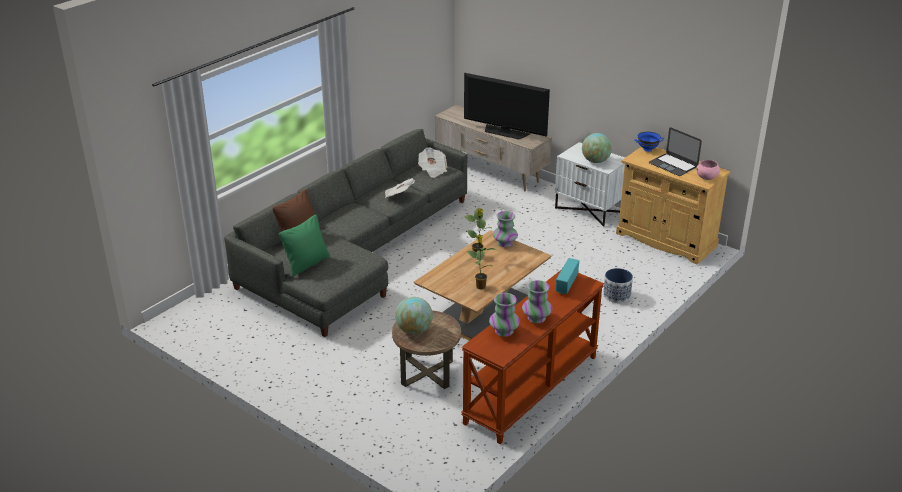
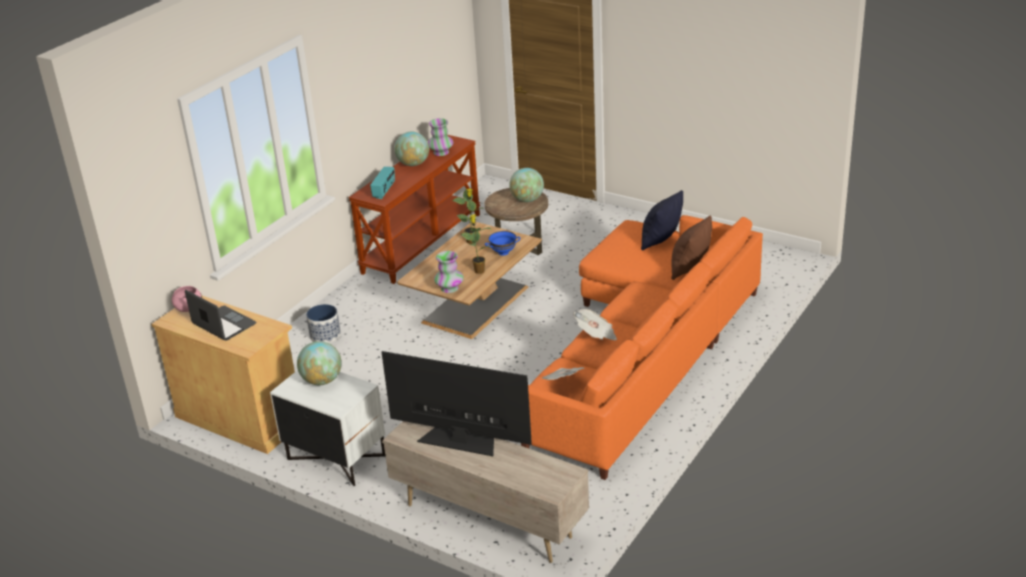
camera: 175 degrees right, 0 degrees up
grey sofa [224,129,468,337] -> orange sofa [521,215,763,480]
green pillow [279,215,330,276] -> black pillow [641,190,683,251]
vase [522,280,552,323] -> globe [395,131,429,166]
blue bowl [634,132,664,152] -> blue bowl moved to [485,231,521,256]

